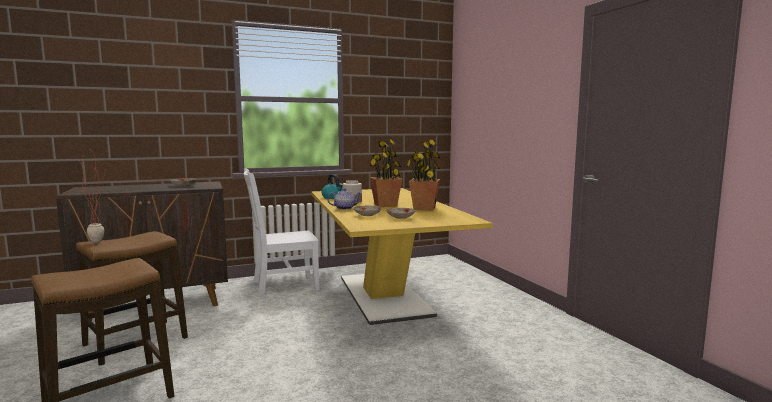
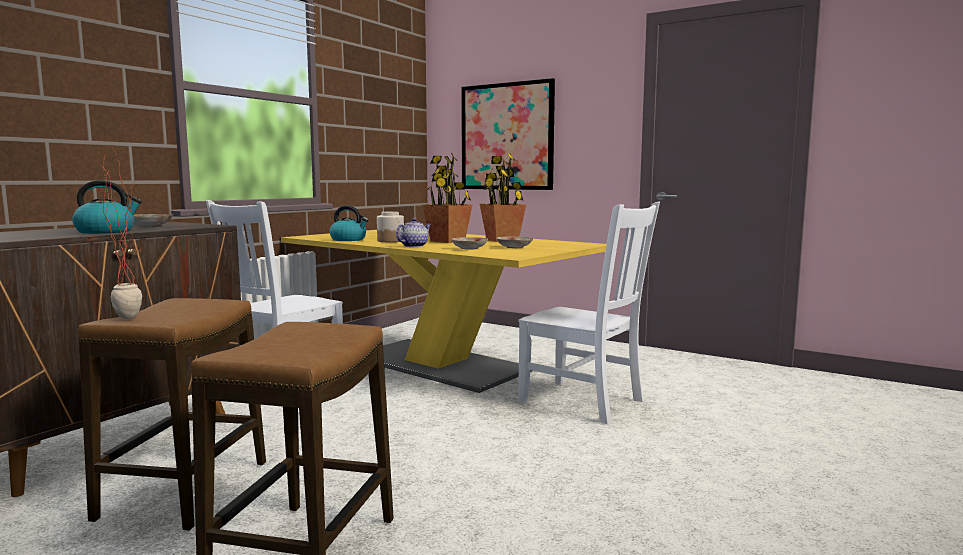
camera: 35 degrees left, 0 degrees up
none -> kettle [72,180,142,234]
none -> picture [461,78,555,190]
none -> white chair [518,202,660,425]

